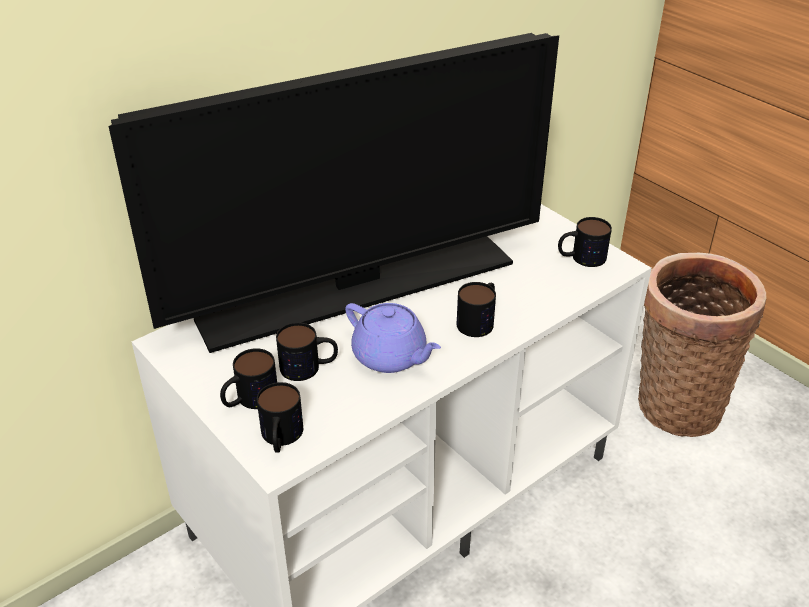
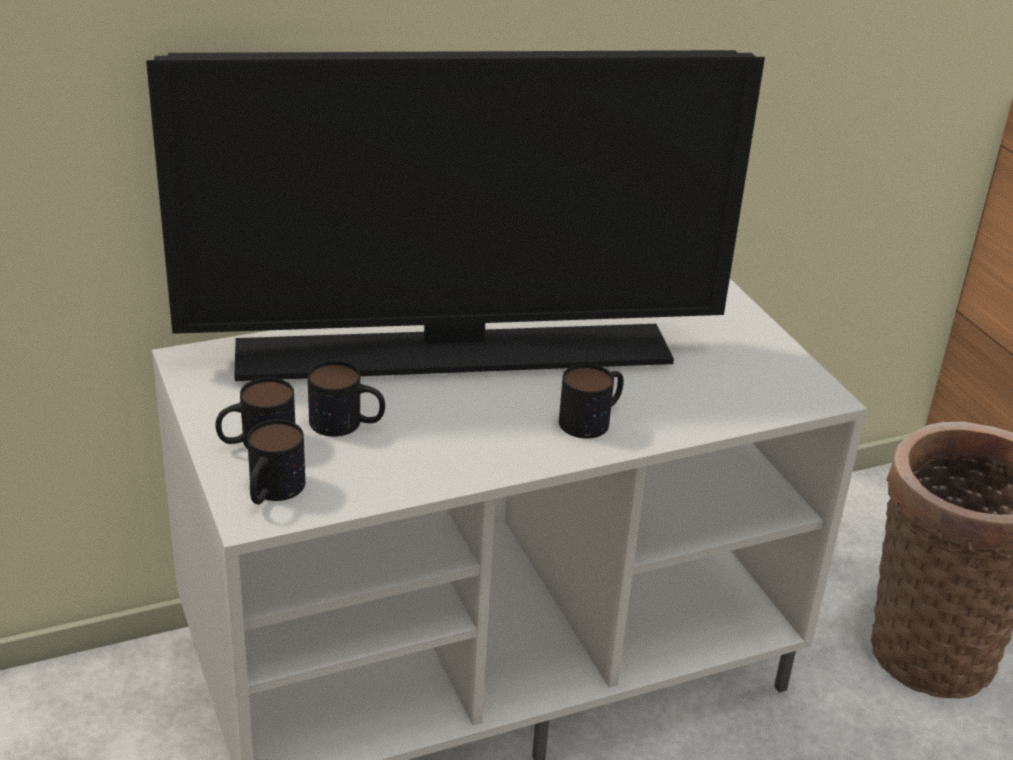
camera: 15 degrees right, 5 degrees down
purple teapot [345,303,441,373] -> none
mug [558,217,612,267] -> none

